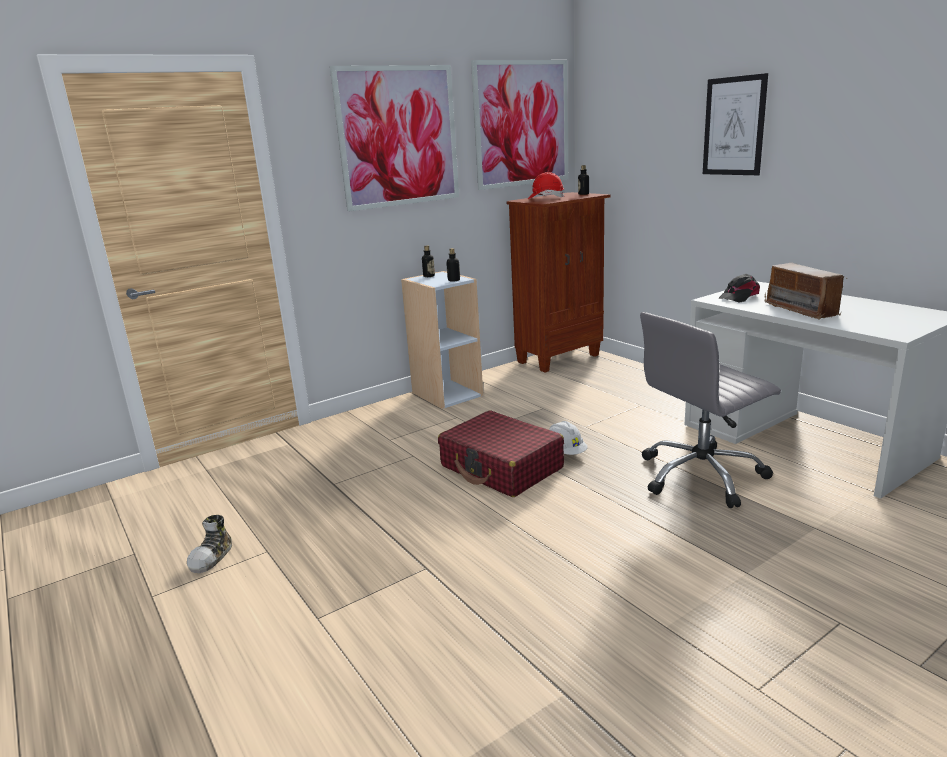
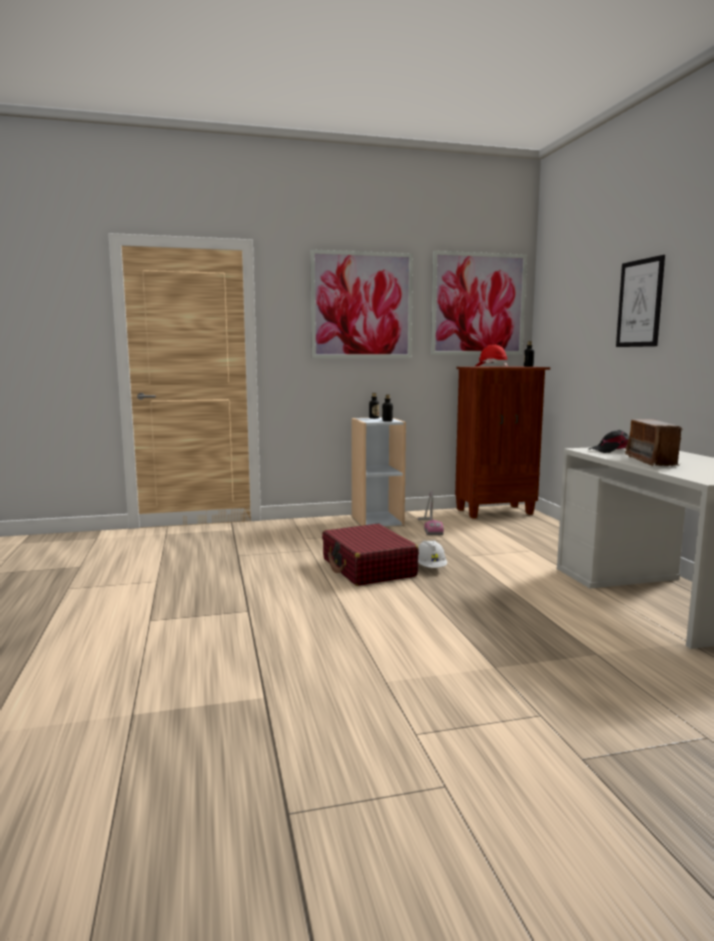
camera: 20 degrees right, 10 degrees down
shoe [187,515,232,573] -> none
grey office chair [640,312,781,508] -> none
none -> vacuum cleaner [418,490,444,536]

